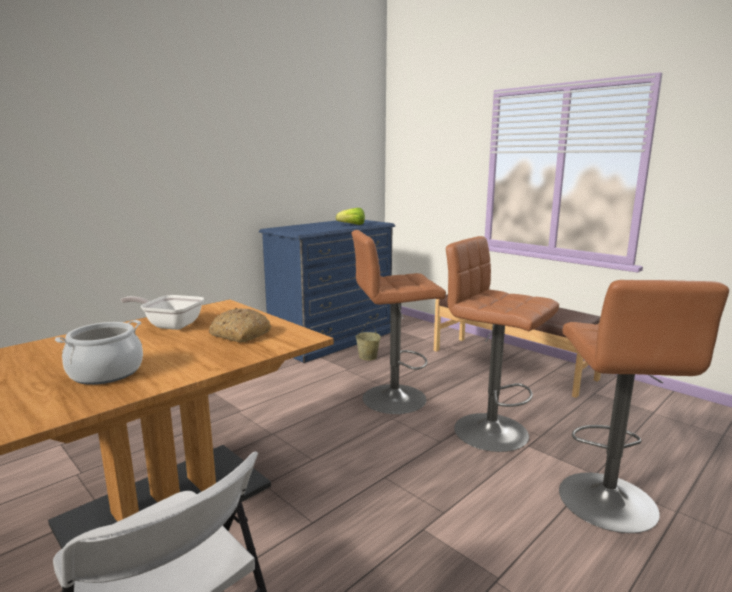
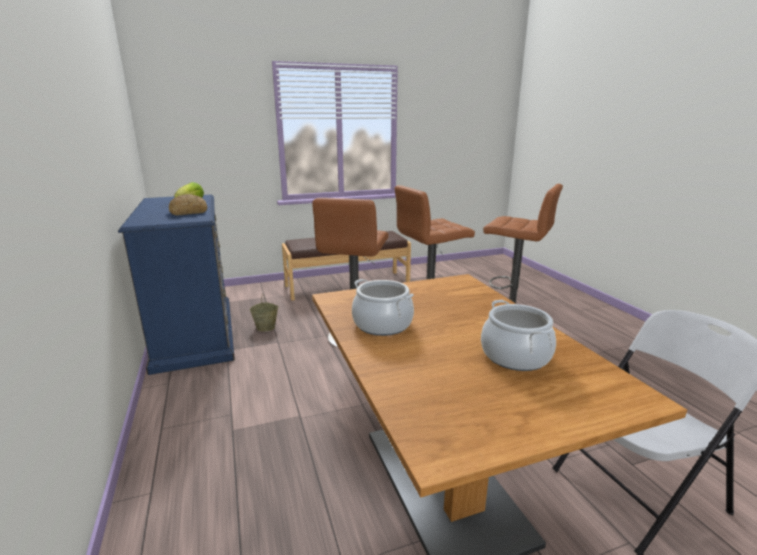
camera: 65 degrees left, 5 degrees up
frying pan [121,295,204,330] -> cooking pot [352,279,414,336]
bread [209,308,272,342] -> bread moved to [169,194,207,216]

